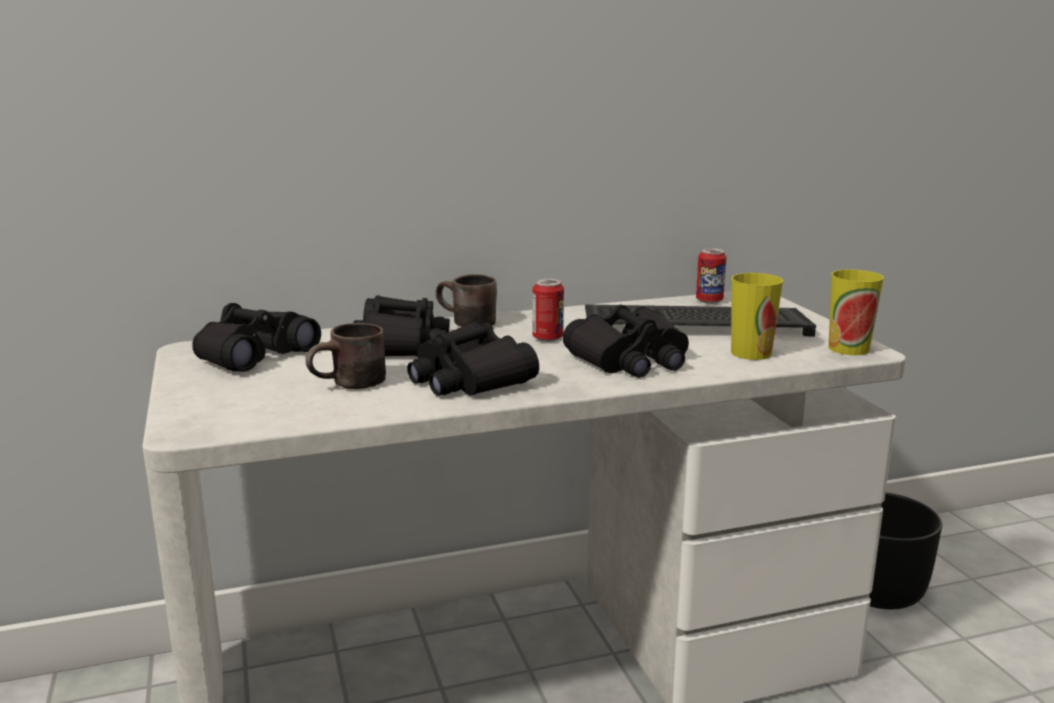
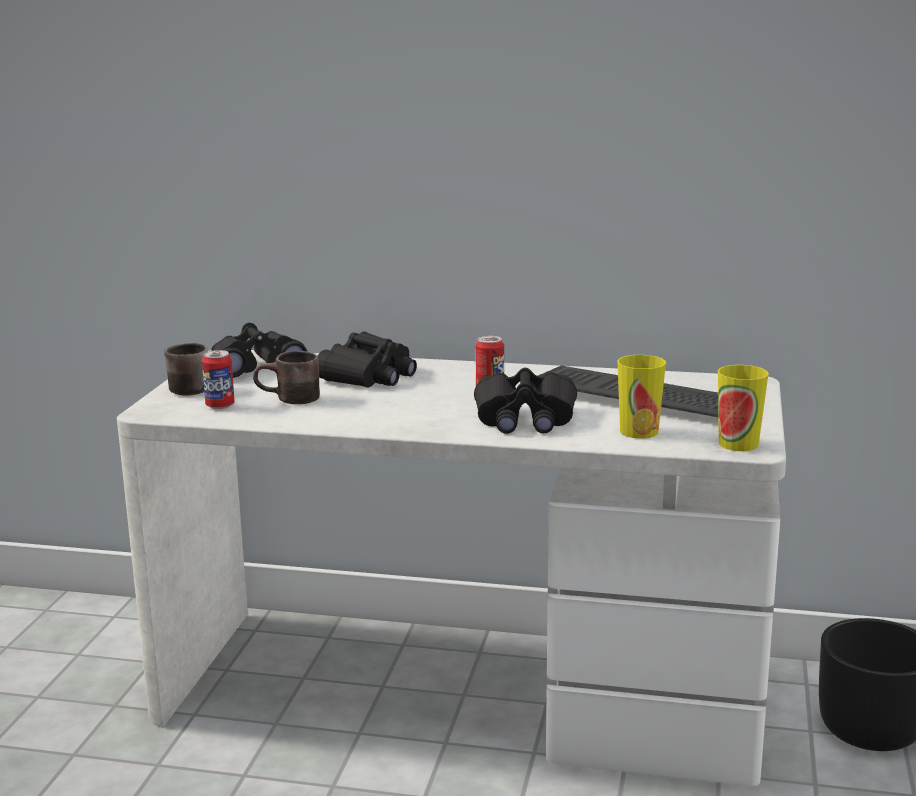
camera: 30 degrees right, 0 degrees up
black binoculars [407,322,539,396] -> none
brown mug [436,274,497,327] -> brown mug moved to [164,343,208,396]
can [696,248,726,304] -> can moved to [202,350,235,409]

